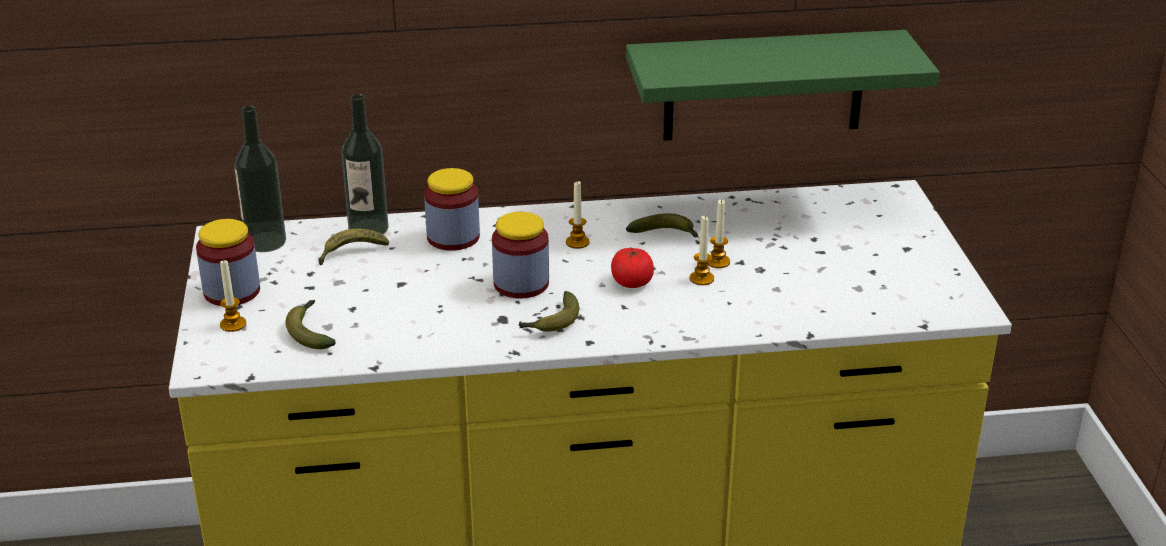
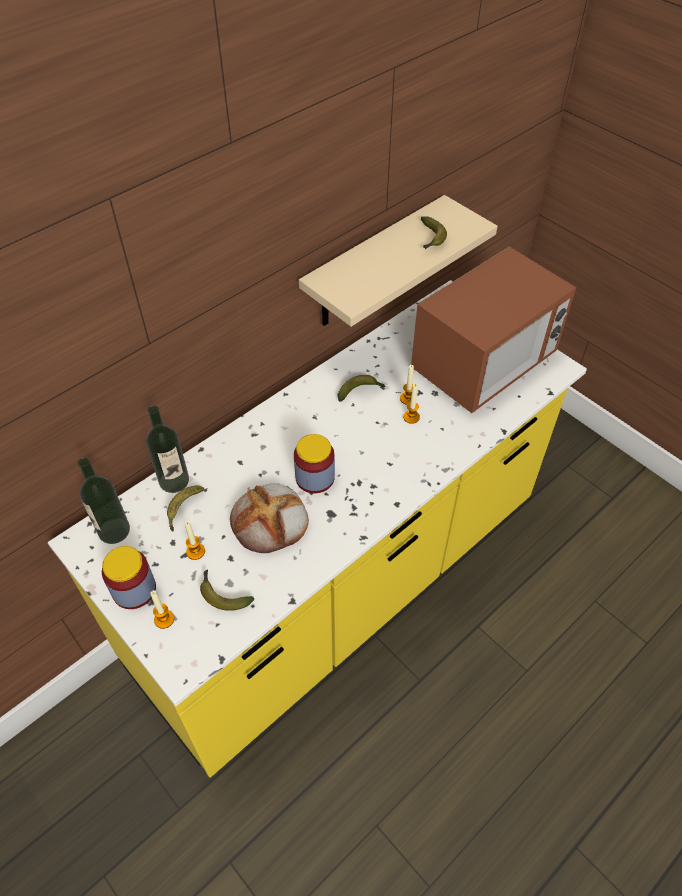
camera: 35 degrees left, 20 degrees up
jar [424,168,480,251] -> none
banana [519,291,579,332] -> banana moved to [421,216,447,249]
candle [566,180,589,249] -> candle moved to [185,520,205,560]
tomato [611,247,654,288] -> none
green shelf [626,30,939,141] -> beige shelf [299,195,498,327]
none -> bread [230,483,309,553]
none -> microwave [411,247,576,413]

